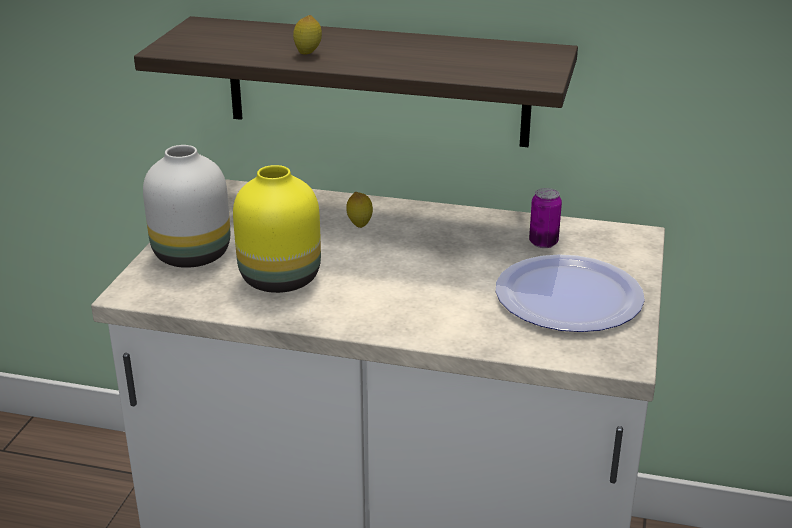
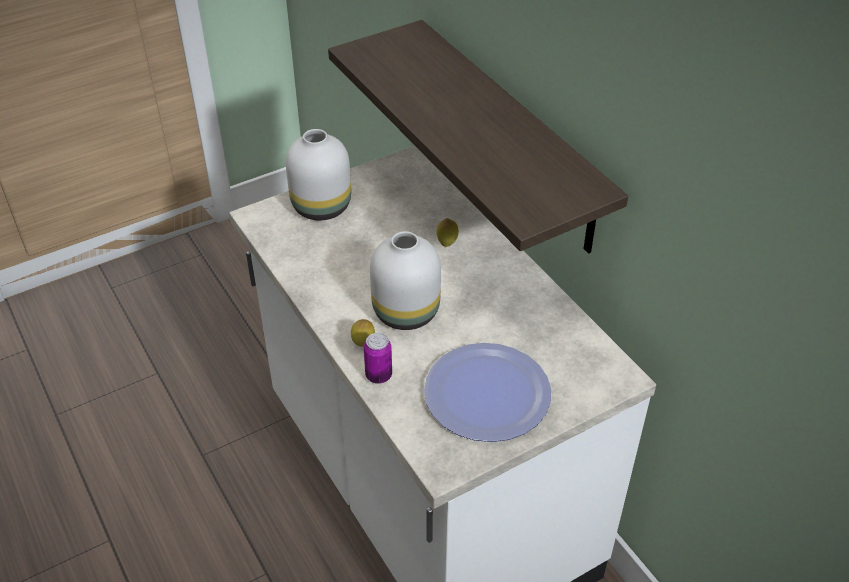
camera: 45 degrees right, 15 degrees up
yellow vase [233,165,321,293] -> none
lemon [293,15,322,55] -> lemon moved to [351,319,375,347]
can [529,188,562,248] -> can moved to [364,333,392,384]
none -> white vase [370,231,441,330]

